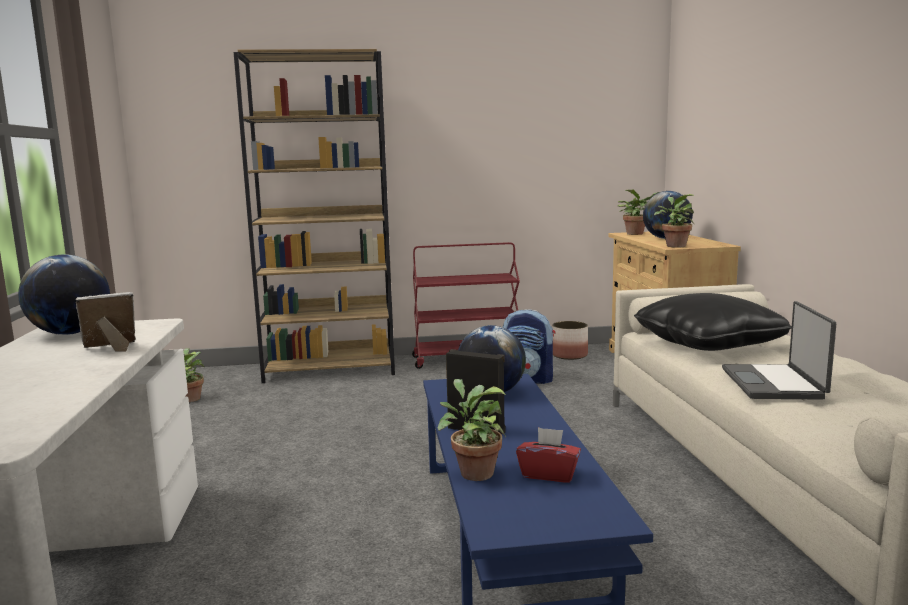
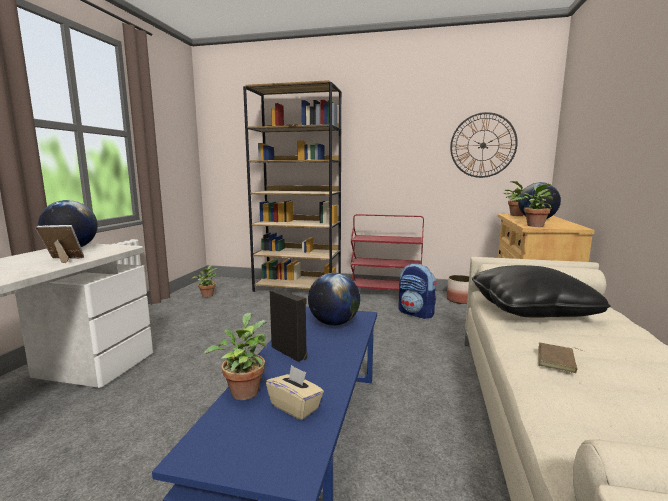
camera: 20 degrees right, 0 degrees up
red tissue box [516,427,581,483] -> beige tissue box [266,365,324,420]
laptop [722,301,836,400] -> brown book [538,342,584,373]
none -> wall clock [450,112,518,178]

